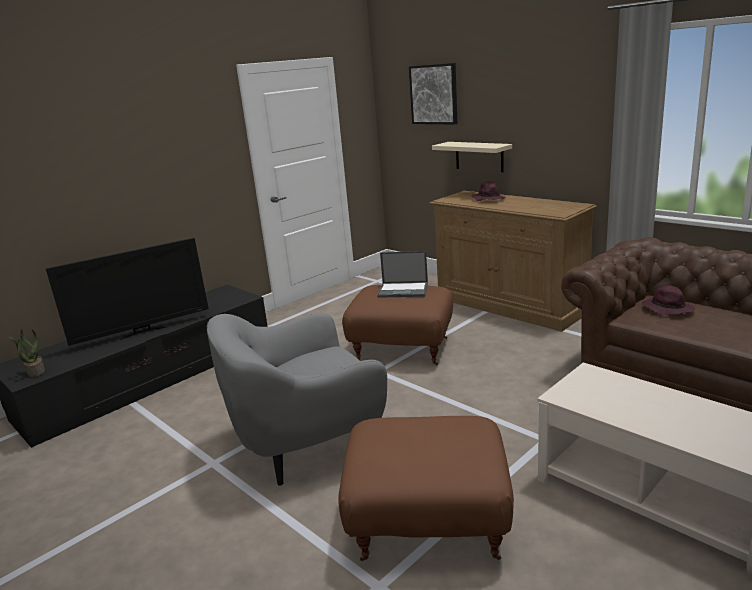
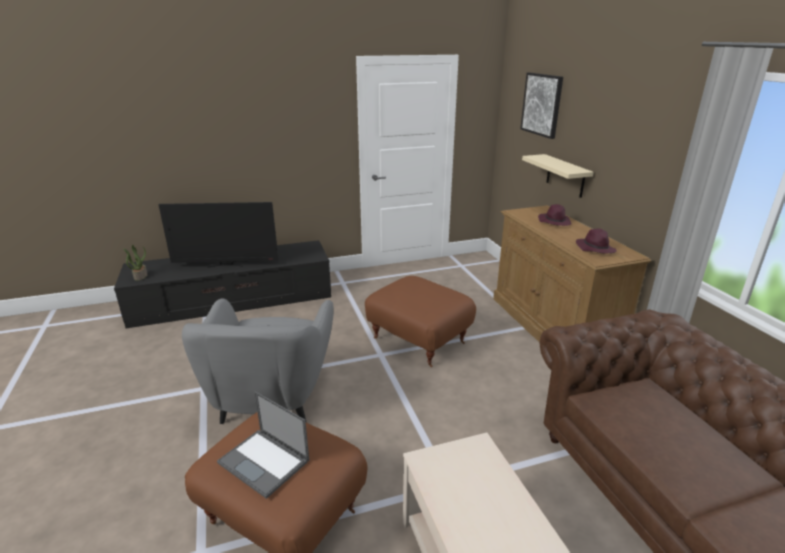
camera: 25 degrees right, 5 degrees up
grey armchair [207,313,387,486] -> grey armchair turned 90 degrees counterclockwise [182,298,334,424]
laptop [377,251,428,298] -> laptop moved to [217,391,309,499]
purple hat [642,285,695,315] -> purple hat moved to [576,228,617,253]

